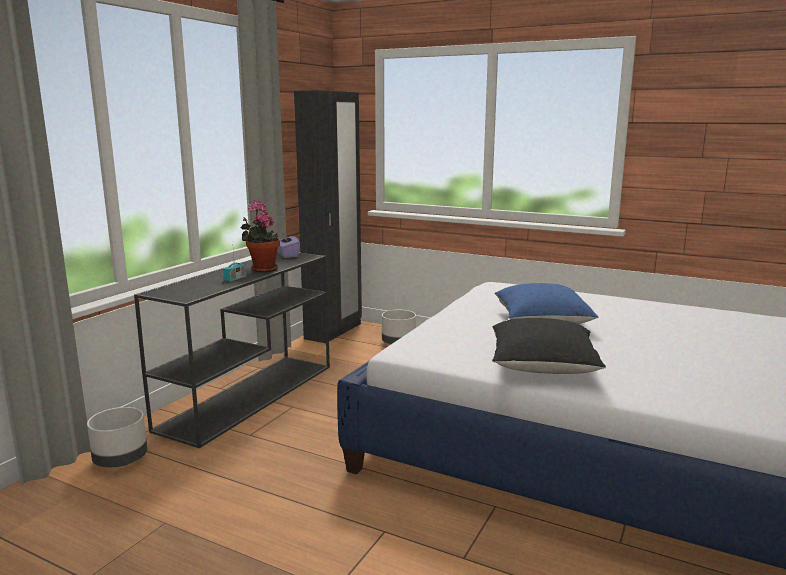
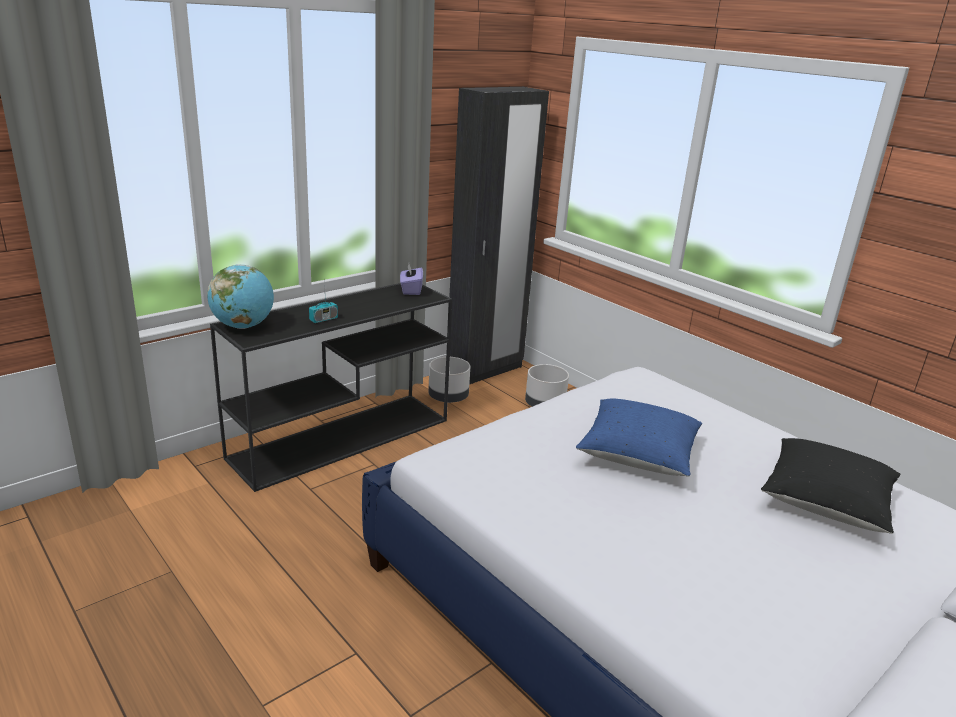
camera: 20 degrees right, 10 degrees up
grey planter [87,407,147,467] -> grey planter moved to [428,357,470,403]
potted plant [241,200,280,272] -> none
black pillow [492,318,606,374] -> black pillow moved to [761,438,900,534]
none -> globe [207,264,274,329]

